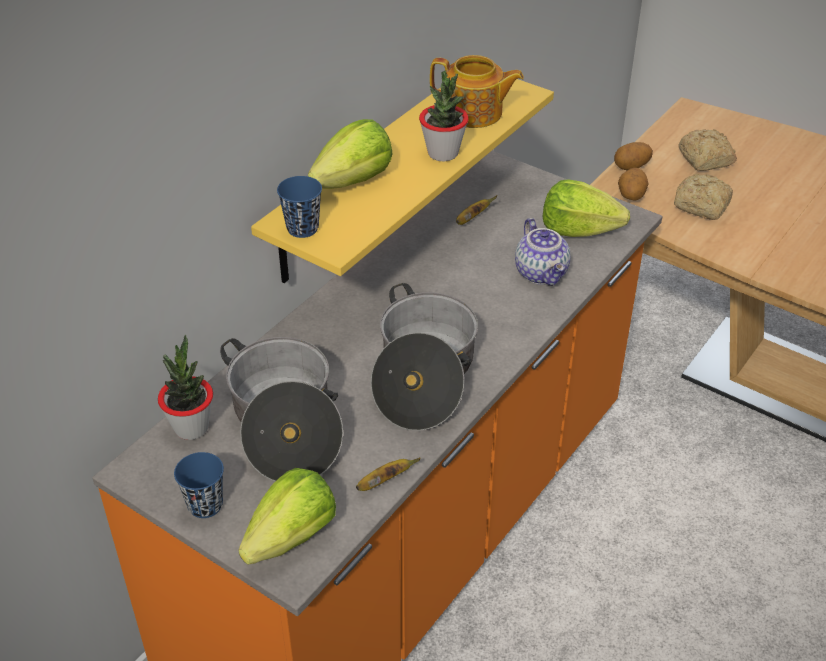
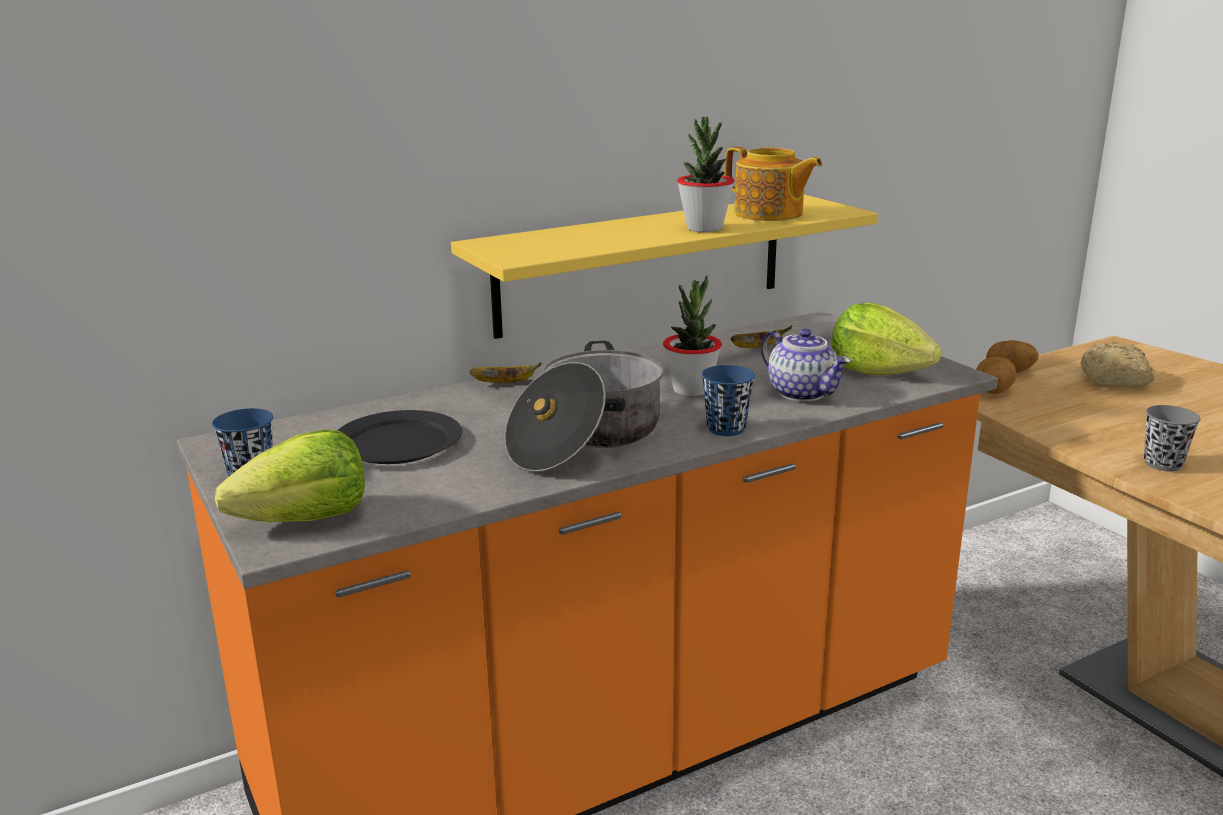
camera: 25 degrees right, 20 degrees down
potted plant [158,335,213,440] -> potted plant moved to [663,275,722,396]
cooking pot [220,337,343,481] -> black plate [337,410,462,464]
blue cup [277,176,322,238] -> blue cup moved to [701,365,755,436]
lettuce [308,119,393,189] -> none
banana [356,458,421,491] -> banana moved to [470,362,541,383]
teapot [515,218,571,286] -> teapot turned 45 degrees counterclockwise [761,328,851,402]
bread [674,174,733,220] -> none
none -> grey cup [1144,405,1201,471]

